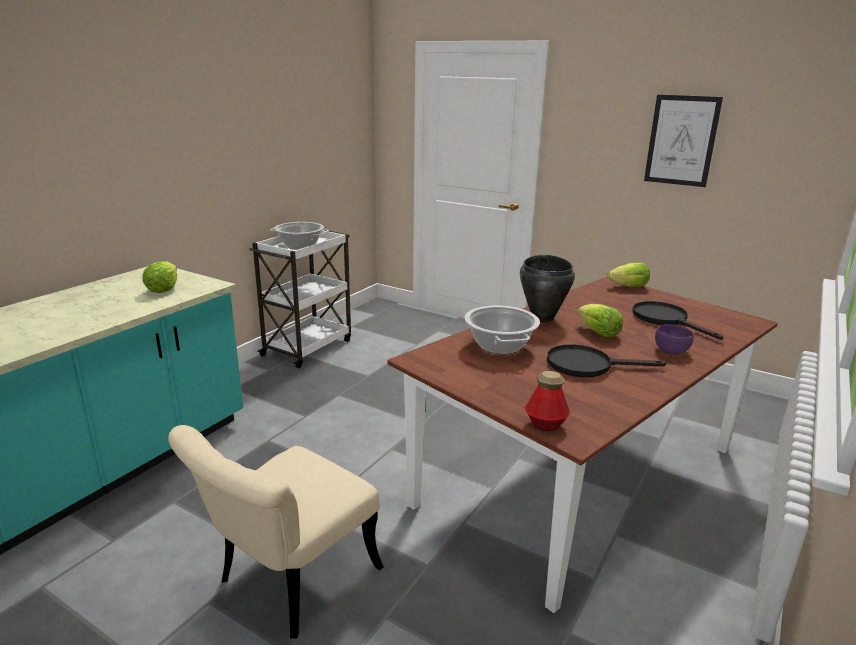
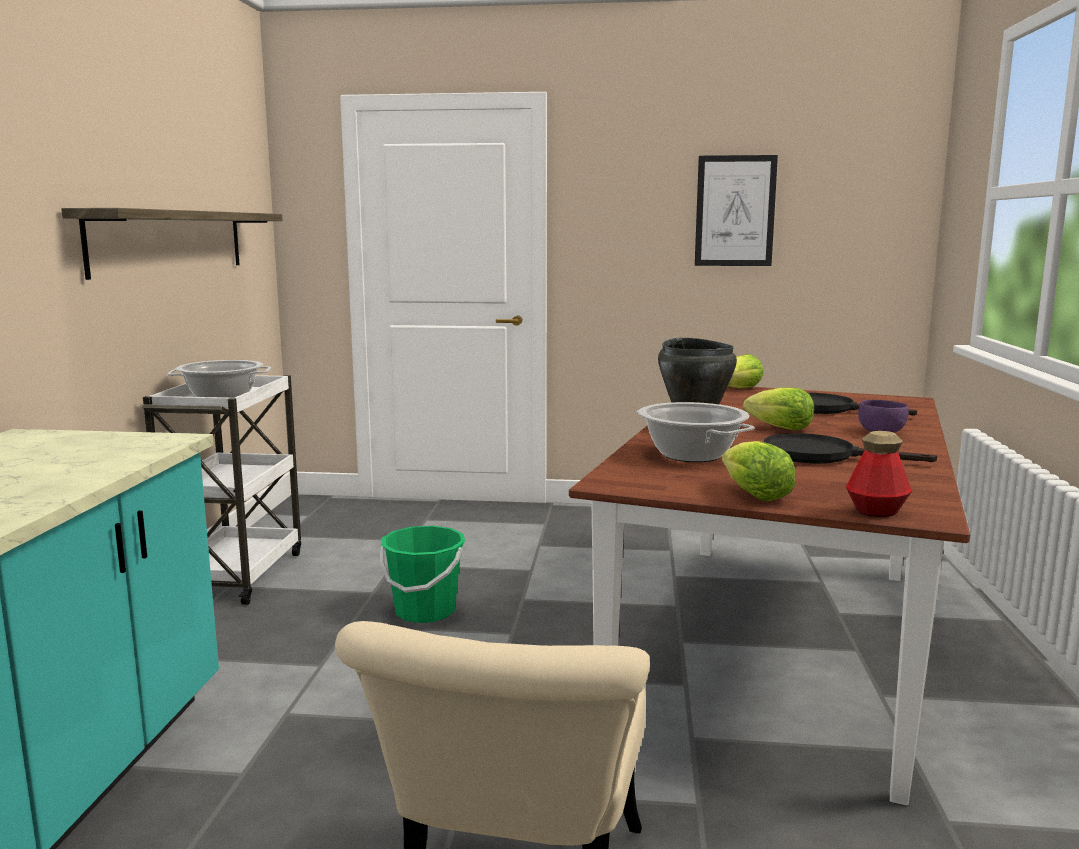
camera: 25 degrees left, 10 degrees down
lettuce [142,261,177,293] -> lettuce moved to [722,441,795,501]
black frying pan [547,344,666,377] -> black frying pan turned 45 degrees clockwise [764,433,937,464]
none -> shelf [61,208,283,280]
none -> green bucket [380,526,465,623]

